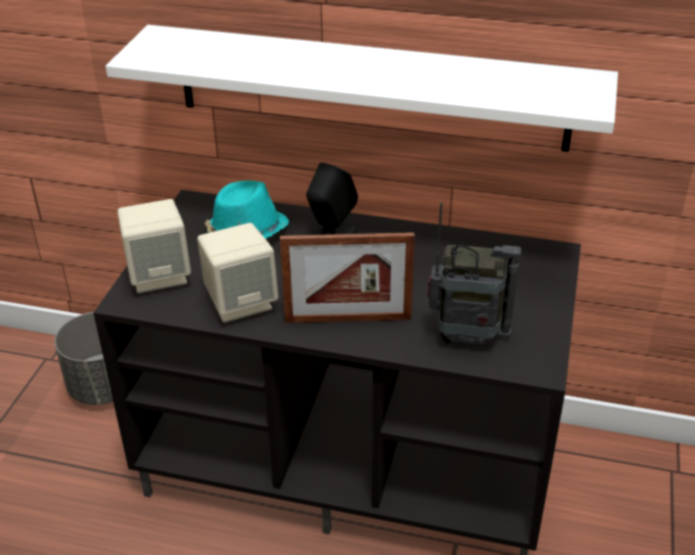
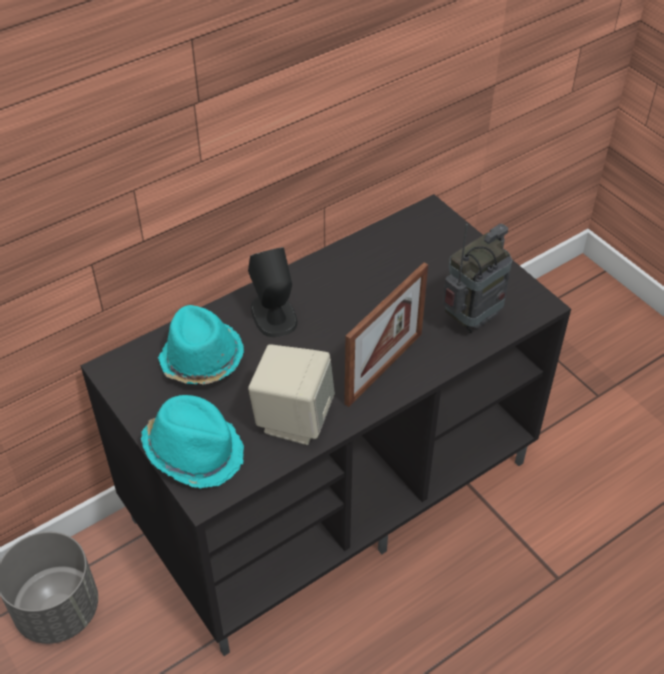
camera: 50 degrees left, 10 degrees up
white shelf [106,25,618,152] -> none
beige speaker [117,199,191,294] -> turquoise hat [141,395,244,489]

